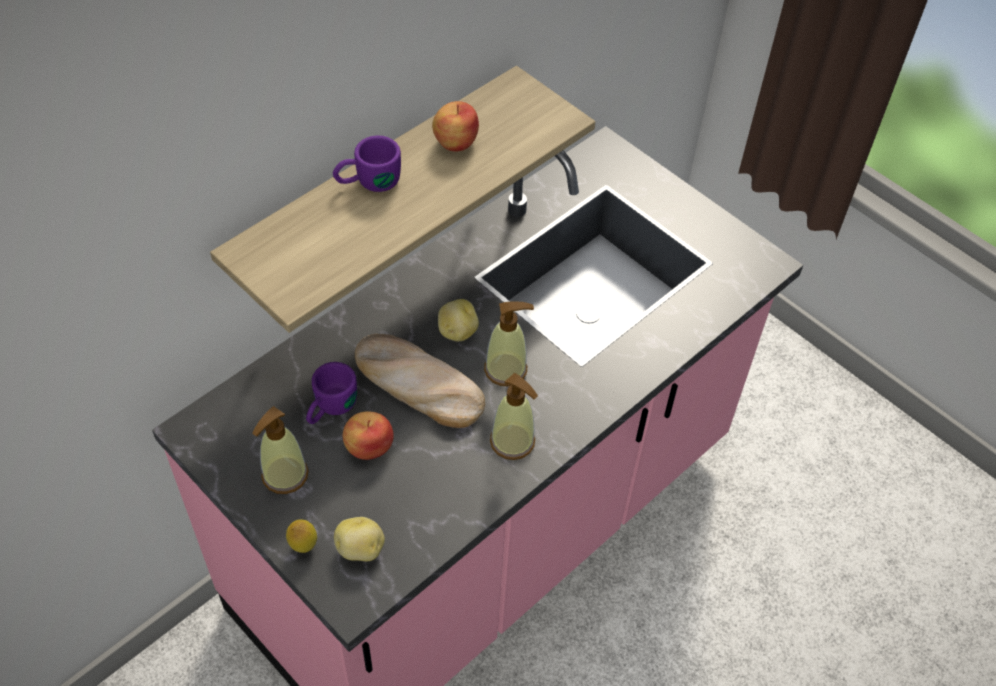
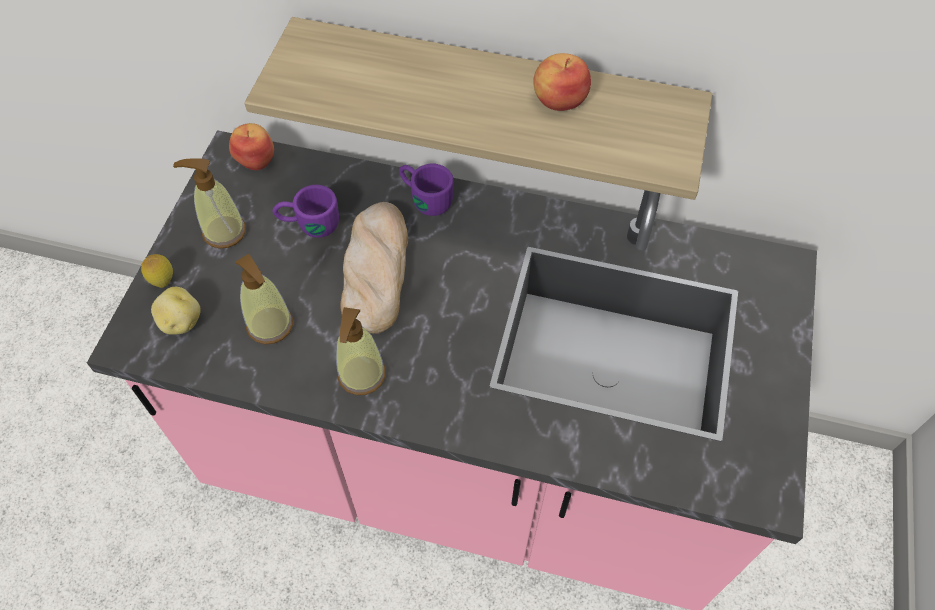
camera: 60 degrees right, 5 degrees up
purple mug [333,136,401,192] -> purple mug moved to [399,164,454,216]
apple [343,411,394,460] -> apple moved to [229,123,274,170]
potato [438,299,479,341] -> none
soap dispenser [484,302,534,387] -> soap dispenser moved to [235,254,293,344]

